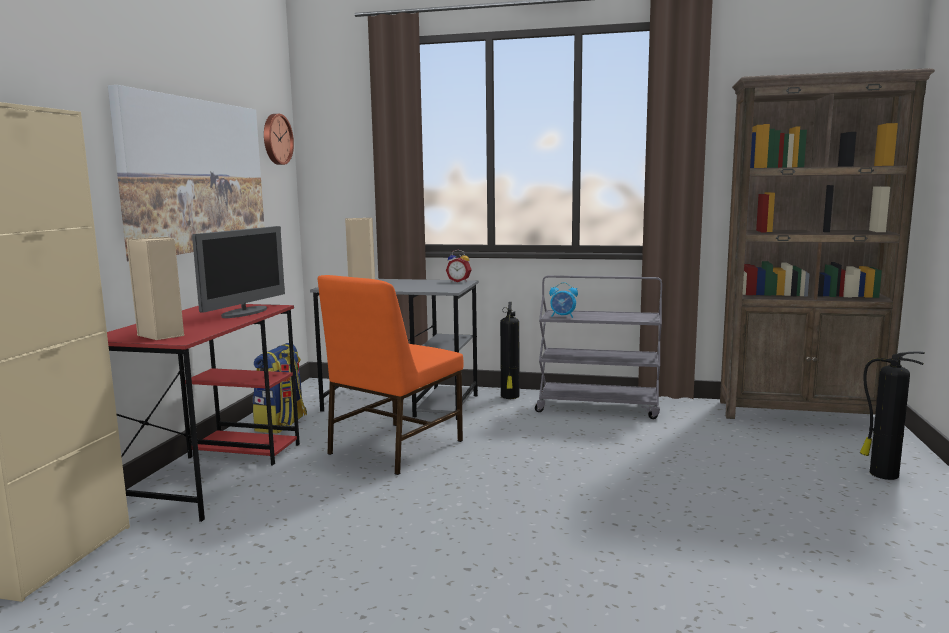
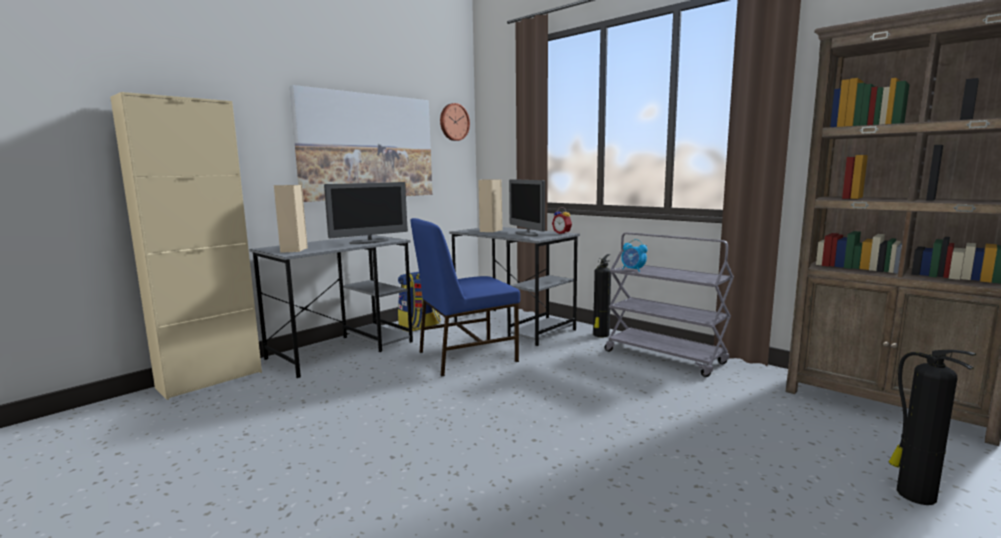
camera: 30 degrees right, 0 degrees up
red desk [107,304,300,522] -> grey desk [250,235,413,378]
orange chair [318,275,464,475] -> blue chair [410,218,520,376]
none -> monitor [509,179,545,237]

